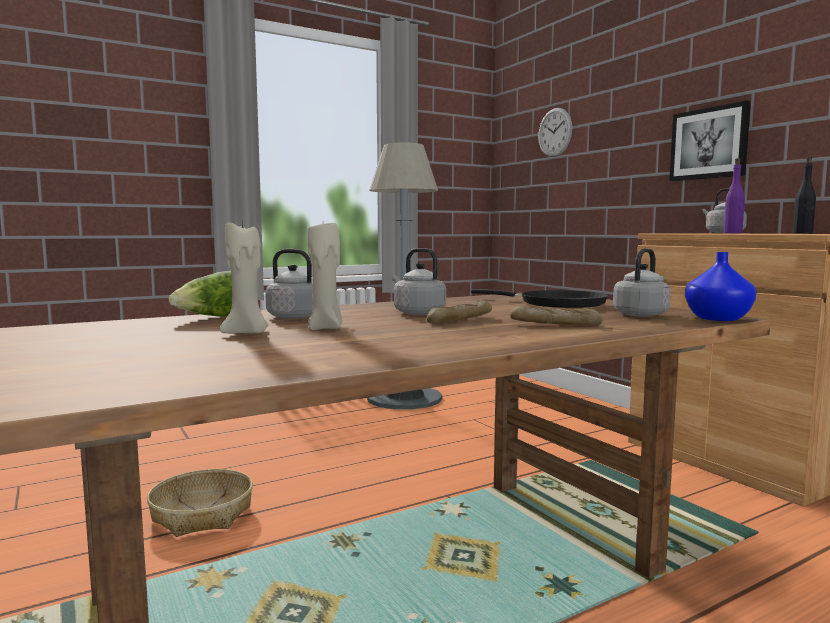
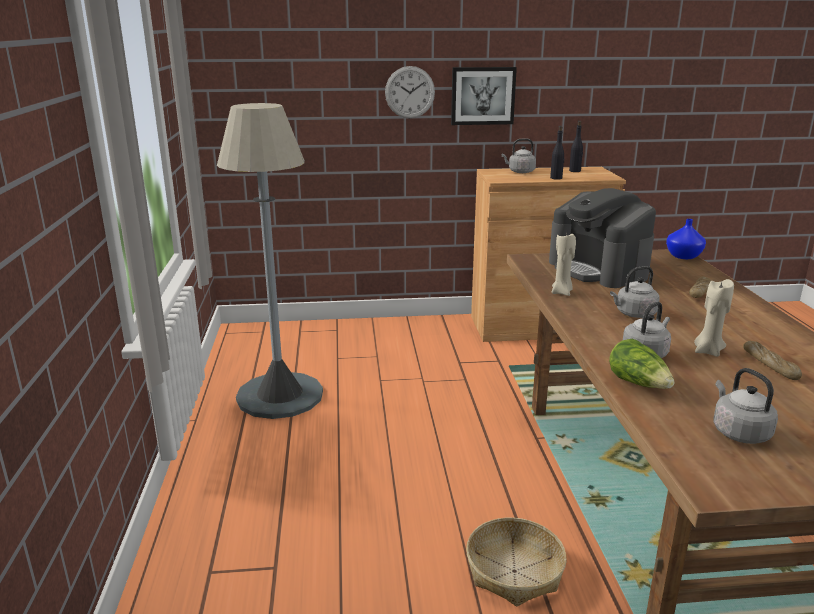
camera: 65 degrees left, 15 degrees up
beige candle [220,219,269,333] -> beige candle moved to [552,234,576,296]
bread [427,300,492,324] -> bread moved to [743,341,802,380]
black frying pan [471,289,608,308] -> coffee machine [549,188,656,288]
wall clock [538,108,572,157] -> wall clock moved to [385,66,435,118]
grey kettle [613,248,671,317] -> grey kettle moved to [714,368,778,444]
purple bottle [723,158,745,233] -> black bottle [550,126,565,180]

